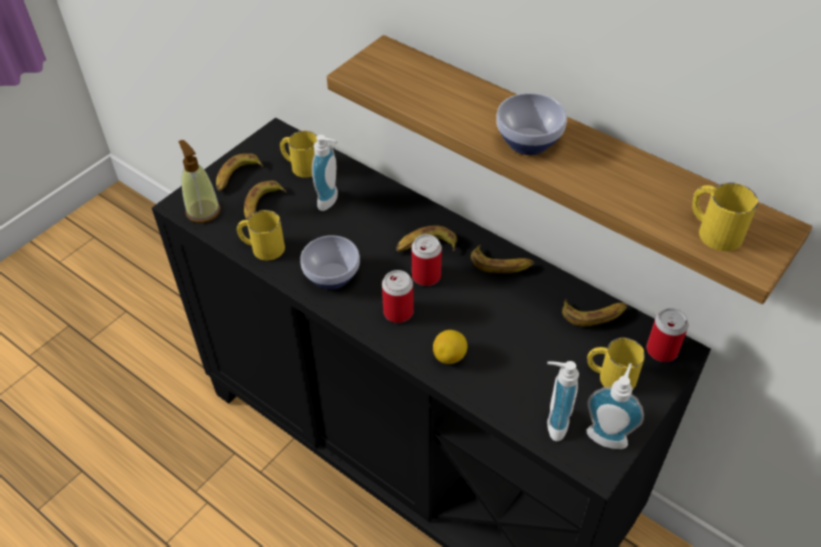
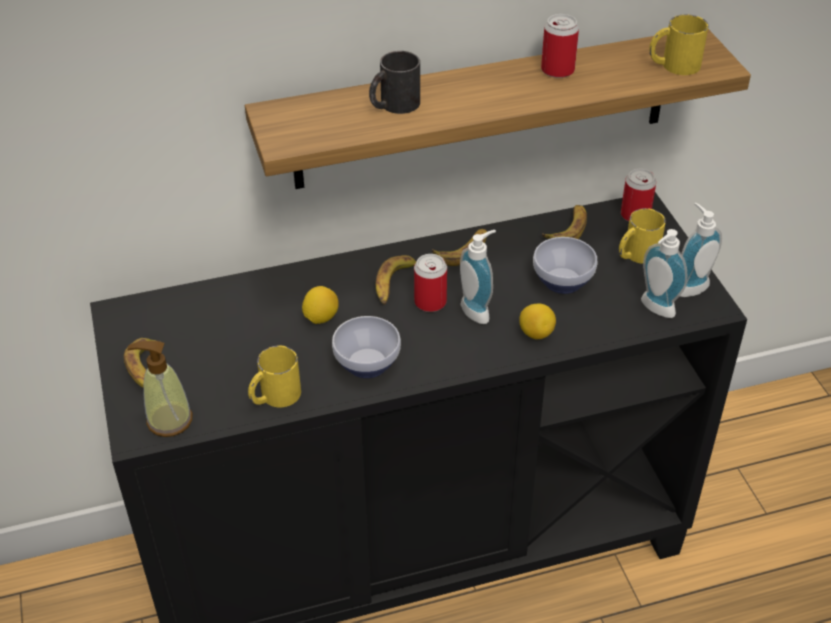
camera: 55 degrees left, 5 degrees down
banana [244,180,286,220] -> none
yellow mug [280,131,317,178] -> none
soap dispenser [312,135,338,211] -> soap dispenser moved to [460,230,496,324]
can [382,270,414,323] -> can moved to [541,14,579,78]
bowl [496,93,567,155] -> bowl moved to [533,237,597,294]
none -> lemon [302,286,339,324]
none -> black mug [369,51,420,114]

